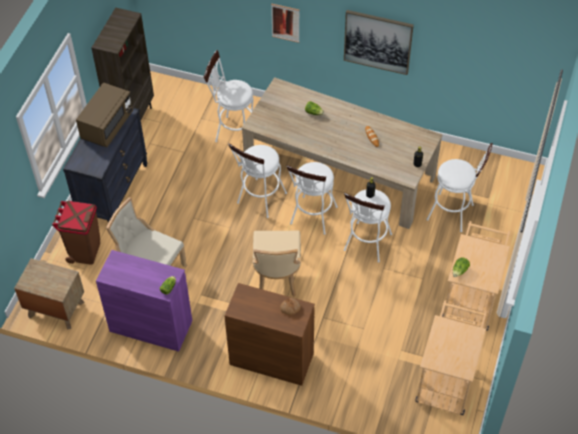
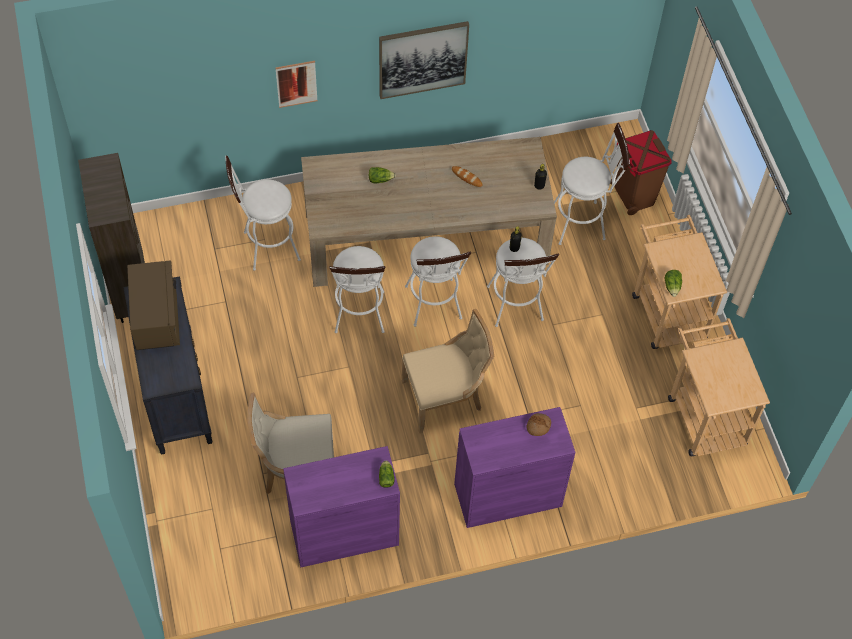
camera: 35 degrees left, 5 degrees up
brown nightstand [14,258,85,330] -> none
brown trash can [52,201,100,265] -> brown trash can moved to [610,130,672,215]
brown cabinet [224,283,315,386] -> purple cabinet [454,407,575,528]
beige chair [252,231,301,297] -> beige chair turned 75 degrees counterclockwise [401,309,494,433]

